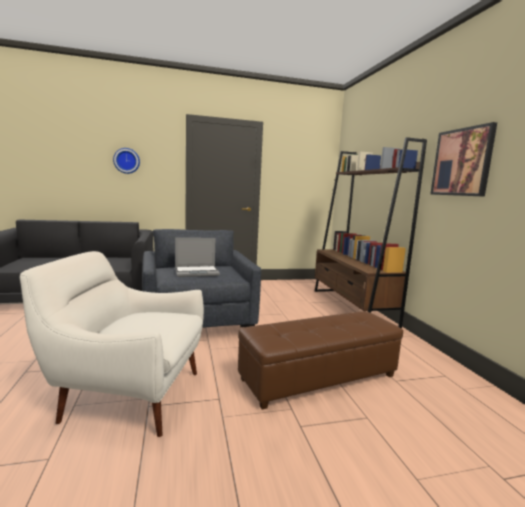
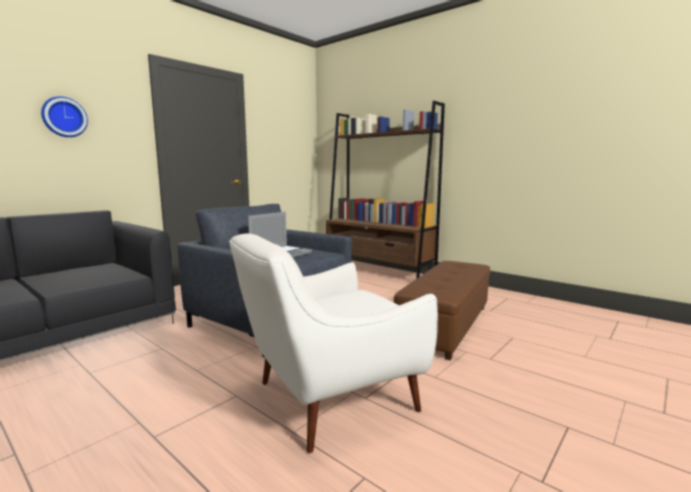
camera: 35 degrees left, 0 degrees up
picture [430,122,497,197] -> none

